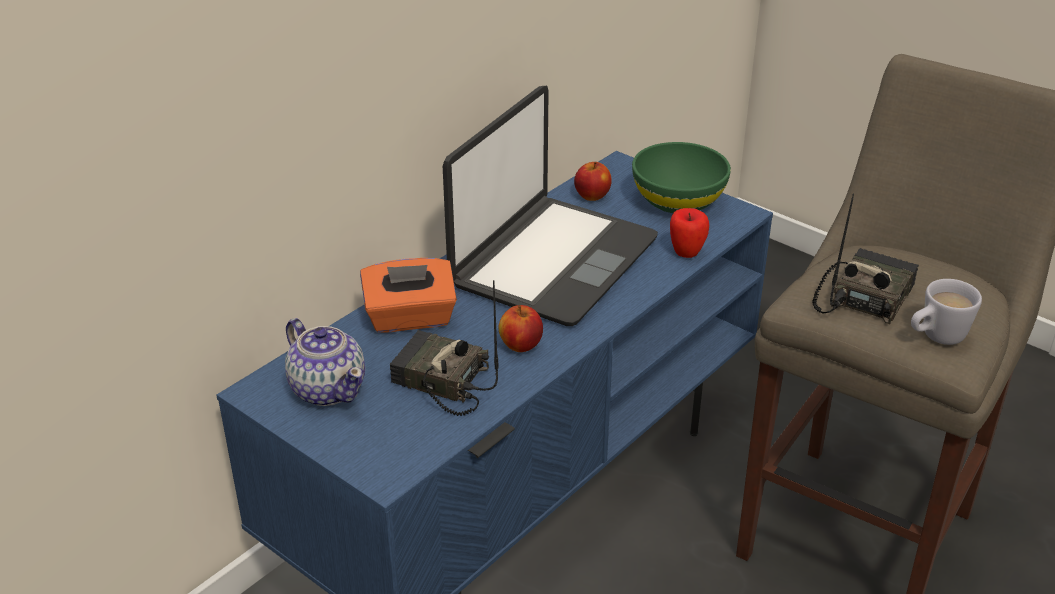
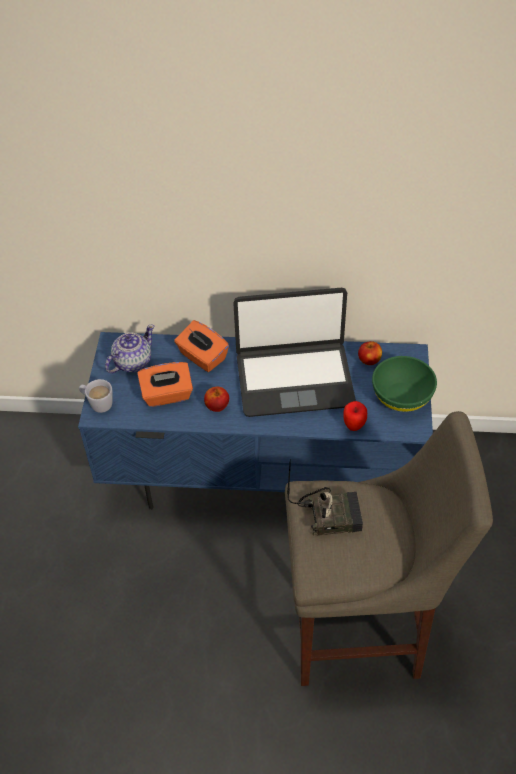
camera: 55 degrees right, 15 degrees up
teapot [285,318,365,406] -> teapot turned 150 degrees counterclockwise [105,325,154,373]
radio [390,280,499,416] -> orange tissue box [137,362,193,407]
white mug [911,279,982,345] -> white mug moved to [79,379,113,413]

